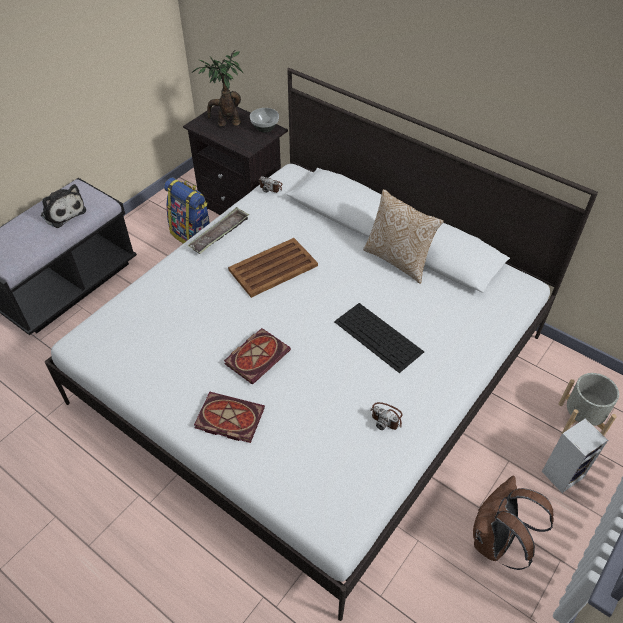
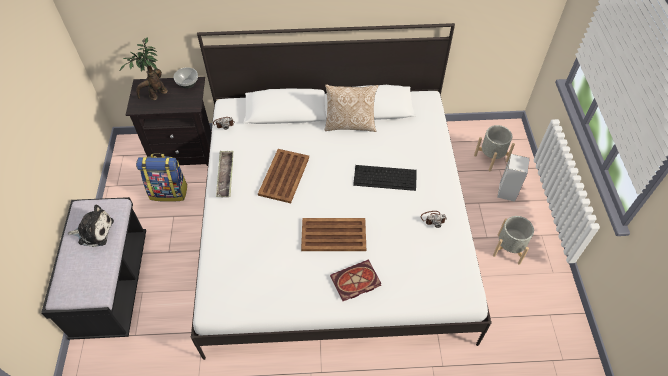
camera: 40 degrees left, 5 degrees up
book [224,328,291,385] -> brown tray [301,218,366,251]
brown backpack [473,476,553,570] -> grey planter [493,216,534,265]

